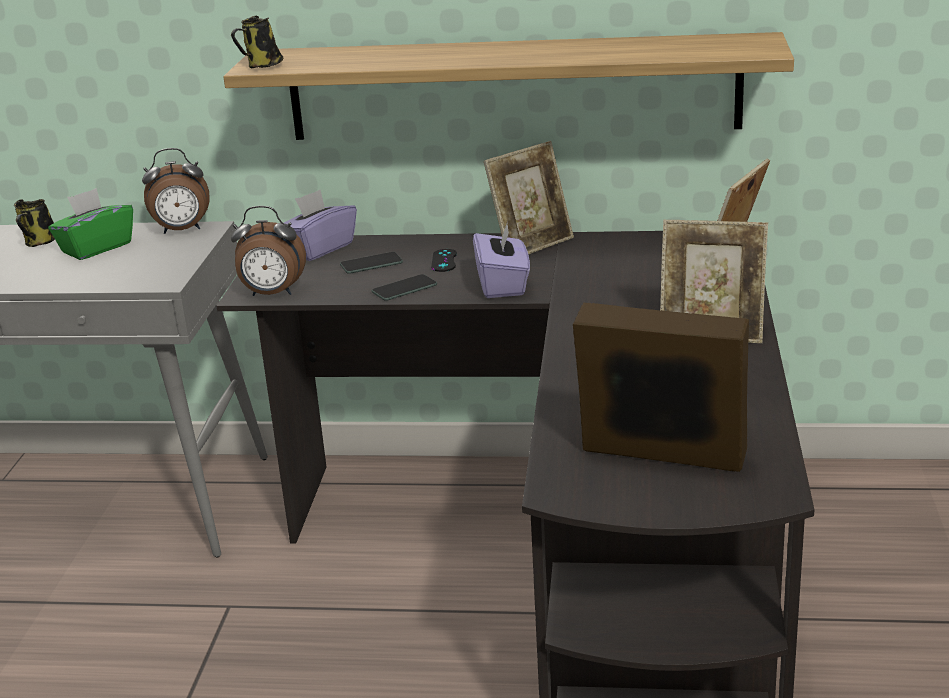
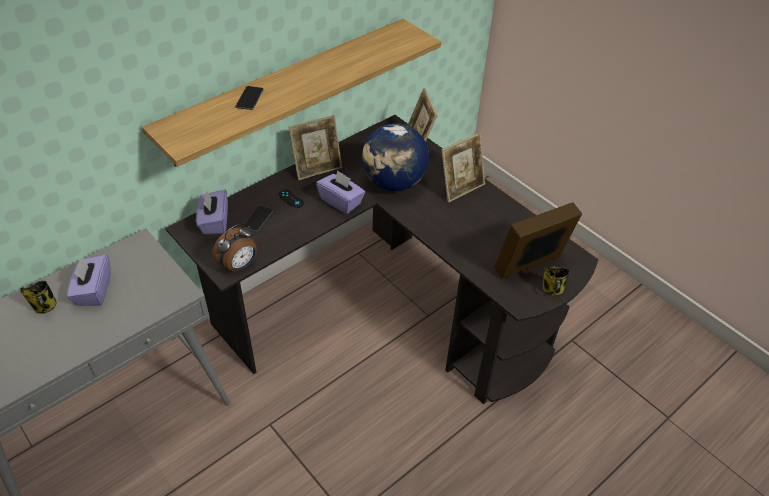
camera: 50 degrees left, 20 degrees up
green tissue box [48,188,133,260] -> purple tissue box [67,255,111,306]
alarm clock [142,148,210,234] -> none
mug [231,16,283,68] -> mug moved to [543,266,569,296]
phone [372,274,437,301] -> phone moved to [235,86,264,110]
picture frame [484,141,574,255] -> picture frame turned 60 degrees clockwise [289,115,342,180]
none -> globe [362,123,429,191]

